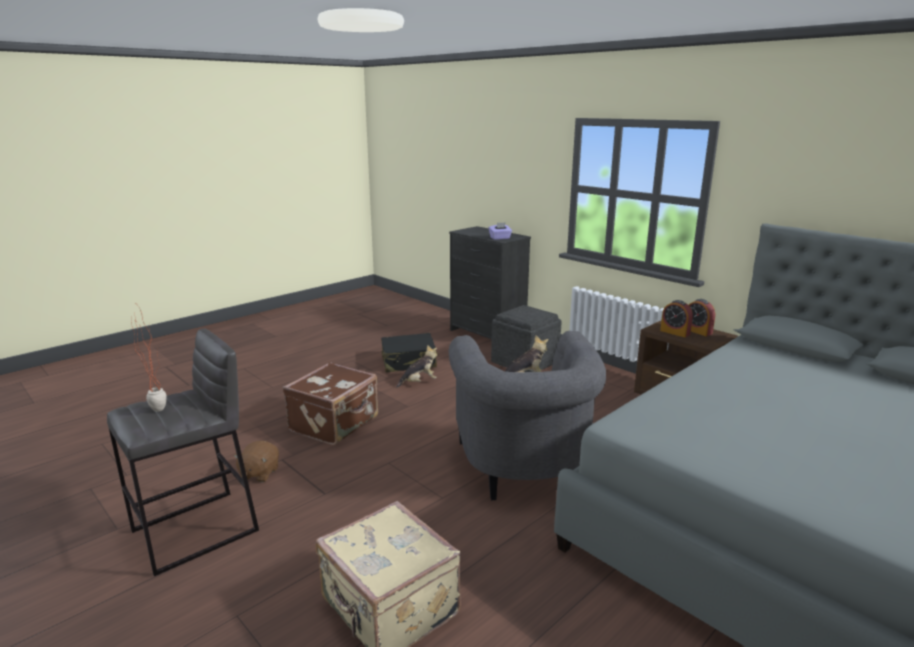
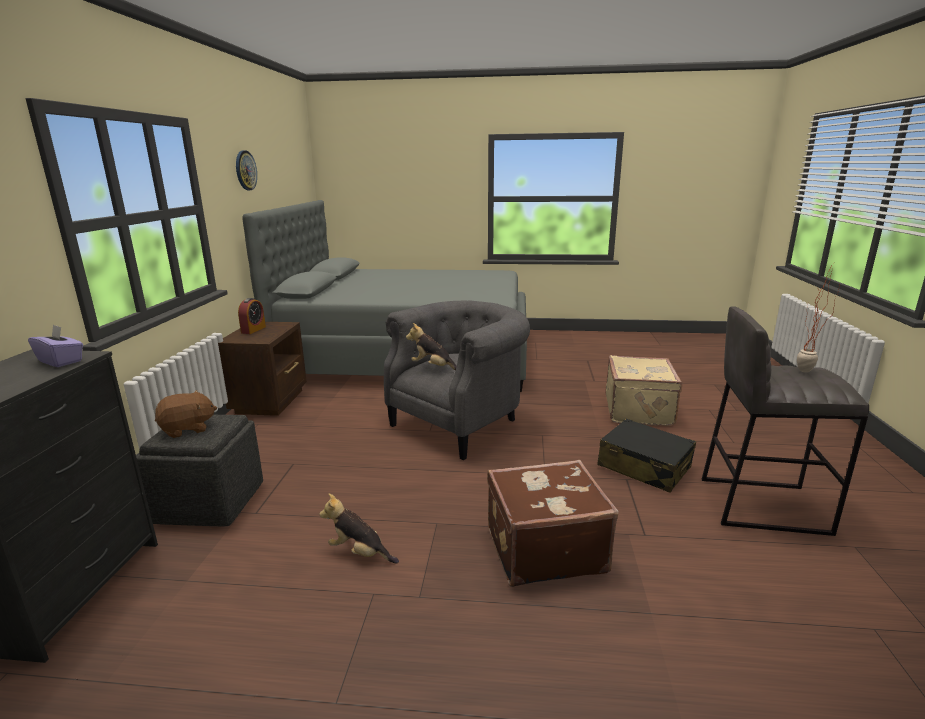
camera: 130 degrees left, 0 degrees up
brown plush toy [234,441,279,482] -> brown plush toy moved to [155,390,217,438]
black suitcase [381,333,439,372] -> black suitcase moved to [597,419,696,493]
alarm clock [660,300,693,338] -> none
none -> wall clock [236,150,257,190]

